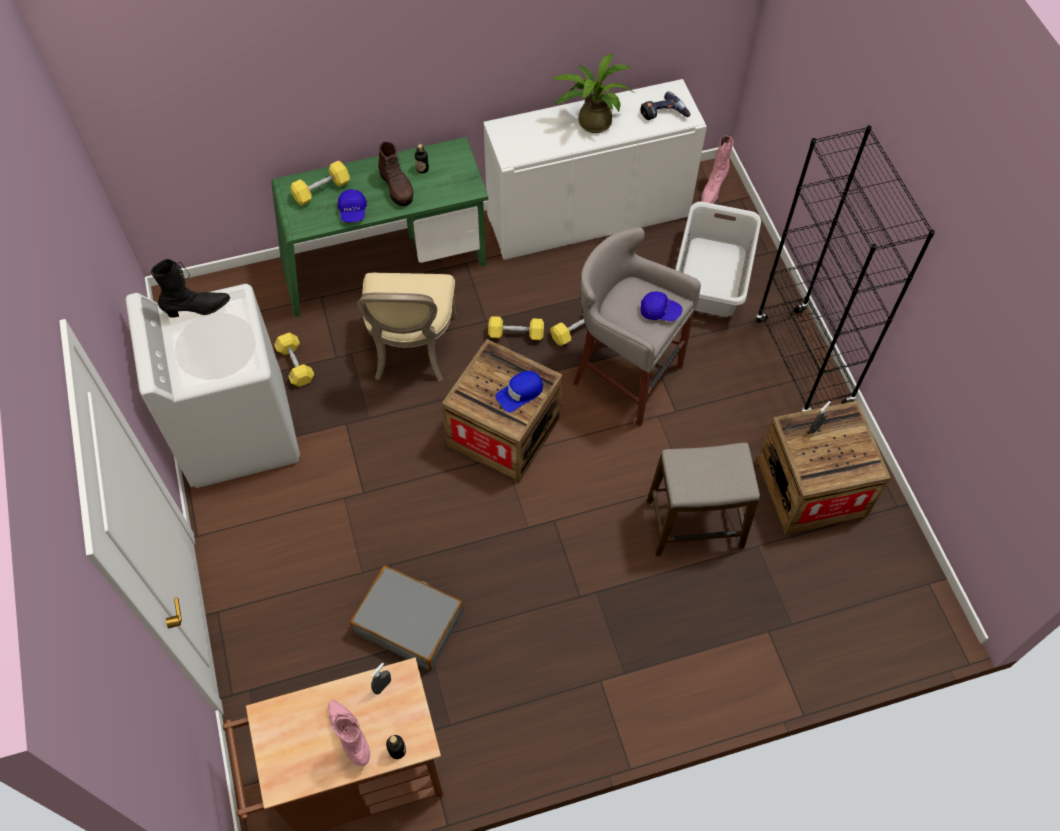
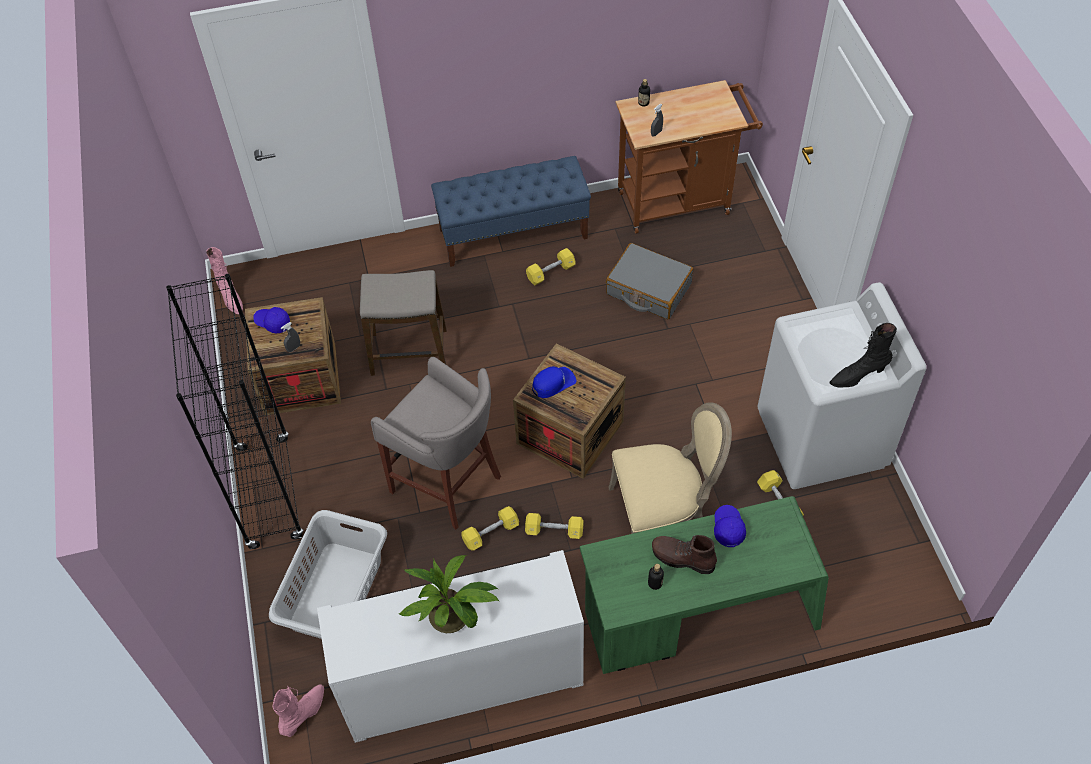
camera: 175 degrees left, 5 degrees down
yellow dumbbell [291,160,350,206] -> yellow dumbbell moved to [526,248,576,285]
pink boot [328,700,370,766] -> pink boot moved to [206,247,243,314]
beige chair [357,273,457,382] -> beige chair turned 75 degrees clockwise [608,402,732,534]
brown boot [378,141,413,206] -> brown boot turned 45 degrees counterclockwise [652,535,717,574]
power drill [640,91,690,120] -> none
blue cap [640,291,683,321] -> blue cap moved to [253,307,290,333]
none -> blue bench [431,156,591,267]

